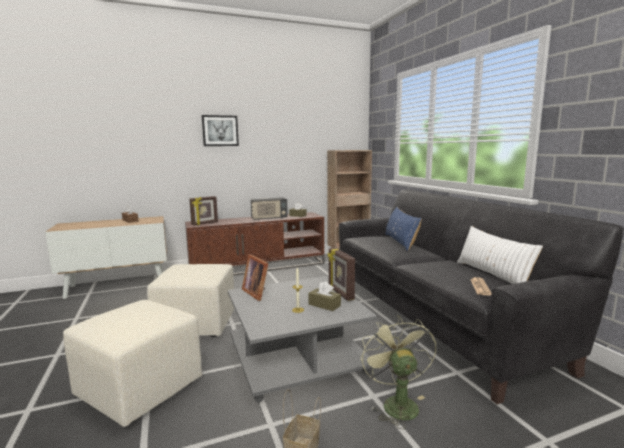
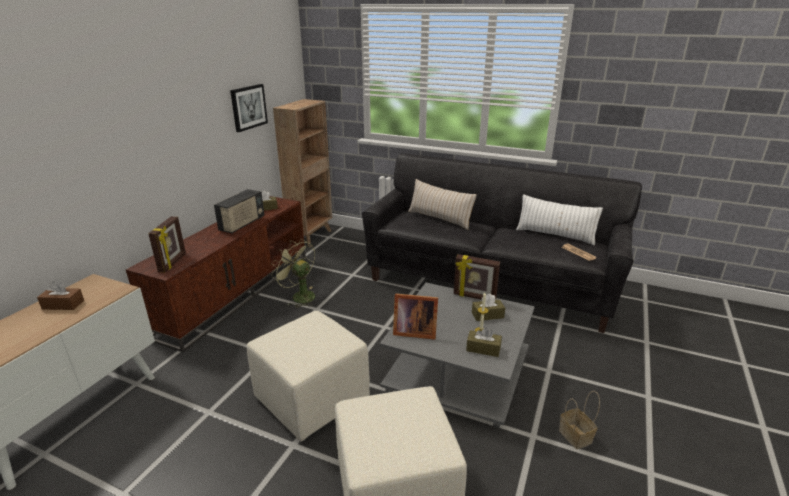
camera: 45 degrees left, 15 degrees up
picture [202,115,239,146] -> picture moved to [230,84,268,132]
green fan [360,315,436,429] -> green fan moved to [271,239,315,308]
blue pillow [385,207,422,251] -> beige pillow [408,179,477,230]
none -> brown tissue box [466,327,502,357]

